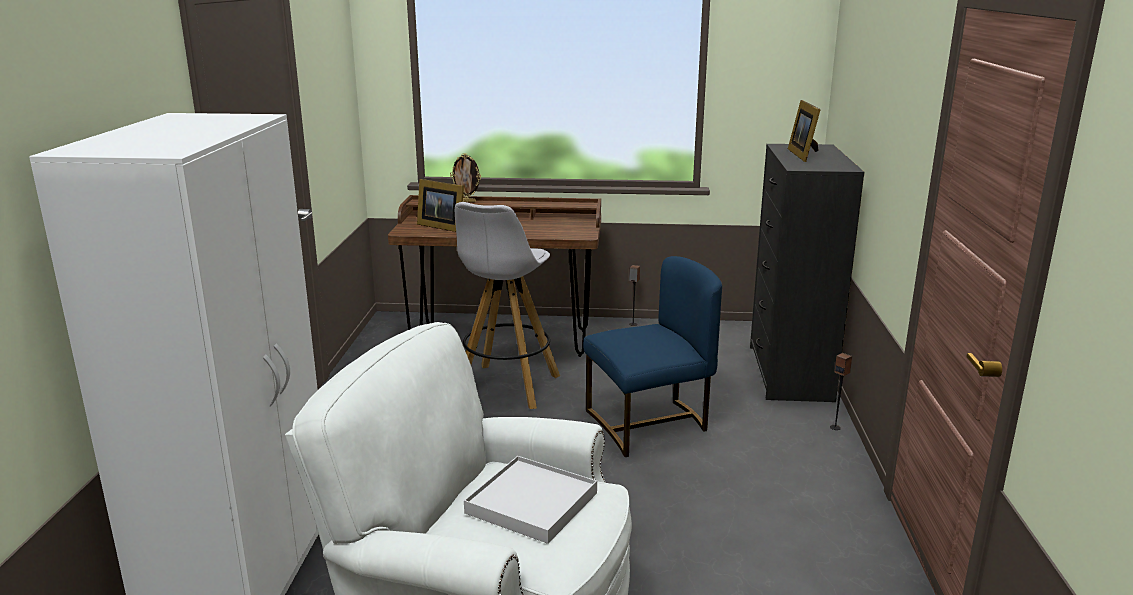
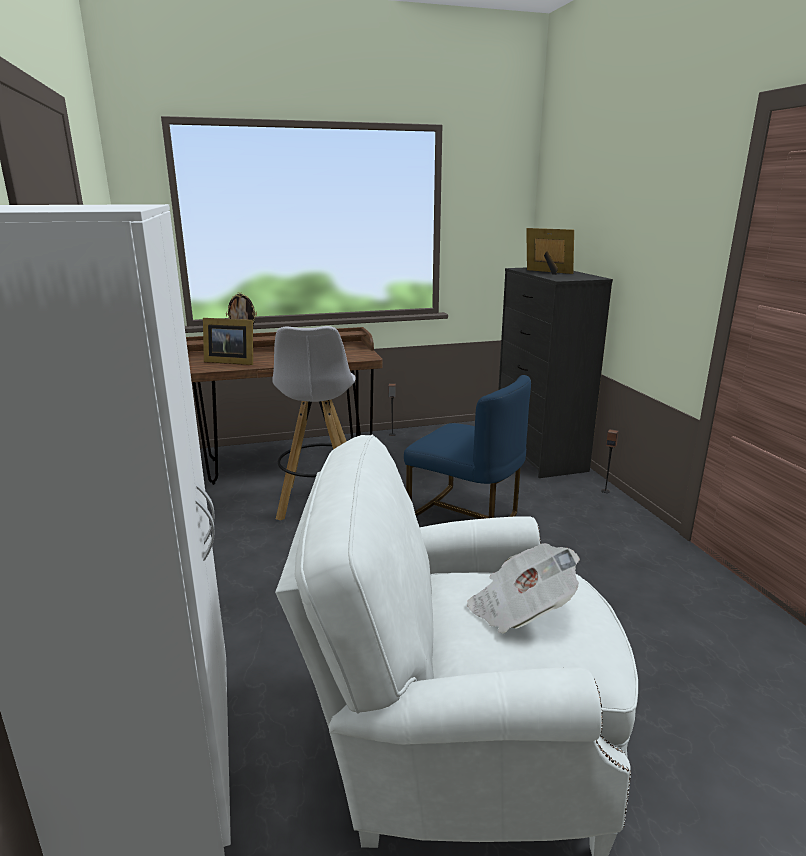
camera: 20 degrees left, 0 degrees up
white tray [464,456,597,544] -> newspaper [467,543,580,634]
blue chair [583,256,722,457] -> blue chair turned 75 degrees clockwise [404,375,531,519]
picture frame [788,100,821,162] -> picture frame turned 150 degrees clockwise [526,228,574,275]

